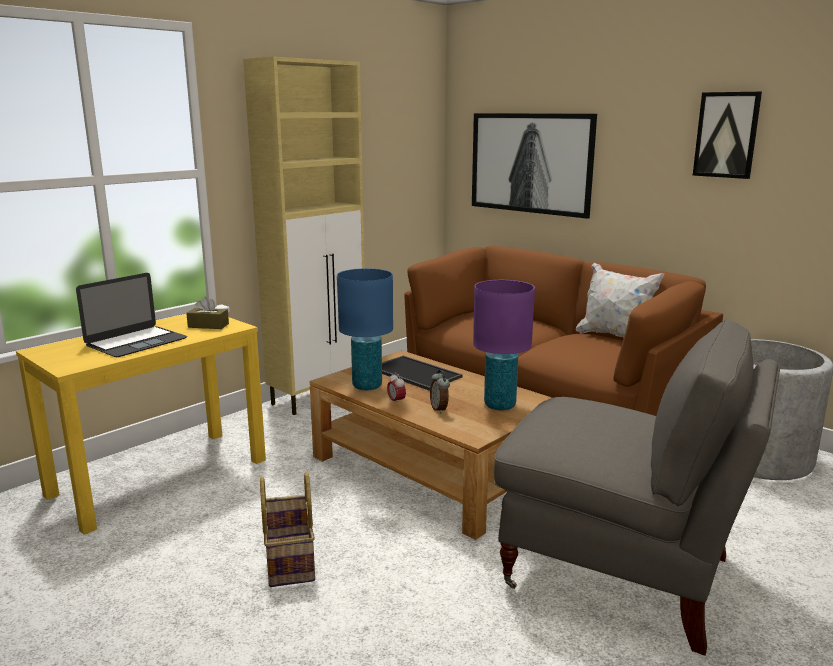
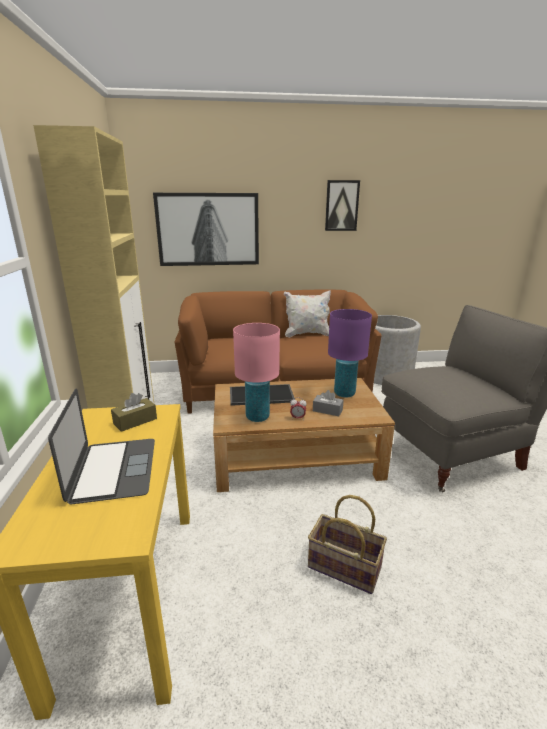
camera: 50 degrees left, 5 degrees up
blue table lamp [337,268,393,390] -> pink table lamp [233,323,280,422]
alarm clock [430,370,450,413] -> grey tissue box [313,390,343,416]

